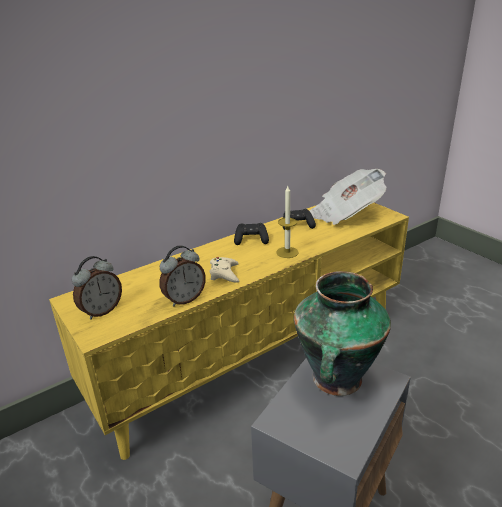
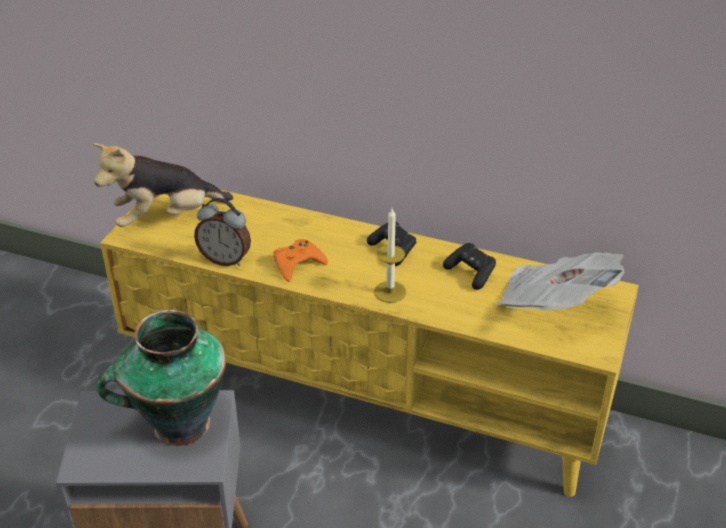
camera: 55 degrees right, 10 degrees up
alarm clock [72,256,122,320] -> plush toy [93,143,233,227]
beige game controller [210,257,239,283] -> orange game controller [273,239,328,282]

